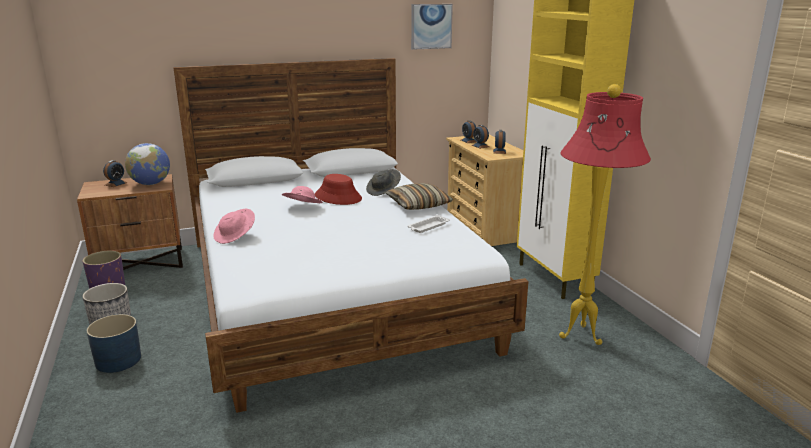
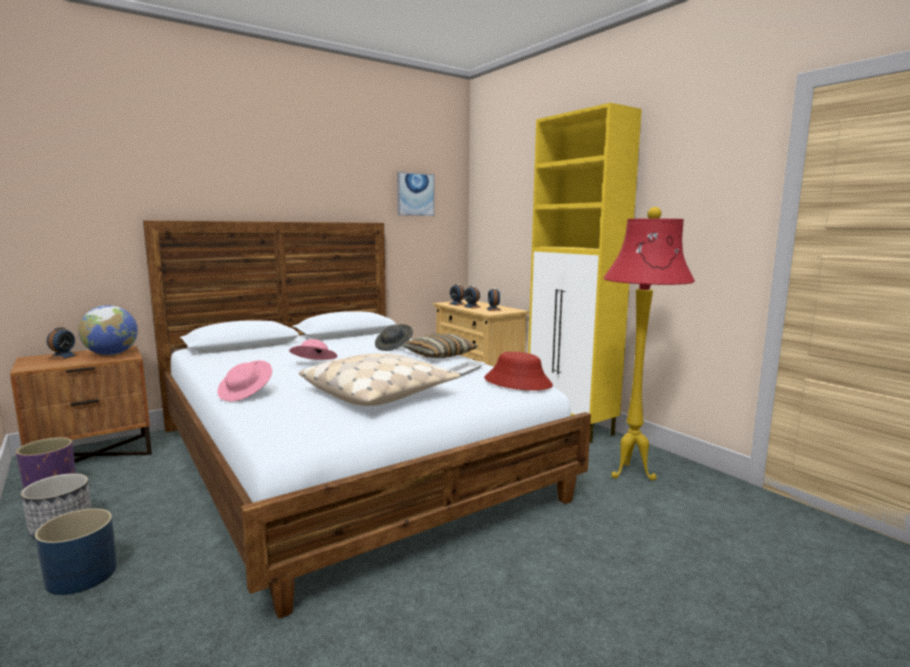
camera: 15 degrees left, 10 degrees down
red hat [315,174,362,205] -> red hat moved to [484,352,553,390]
none -> beige pillow [299,354,461,406]

